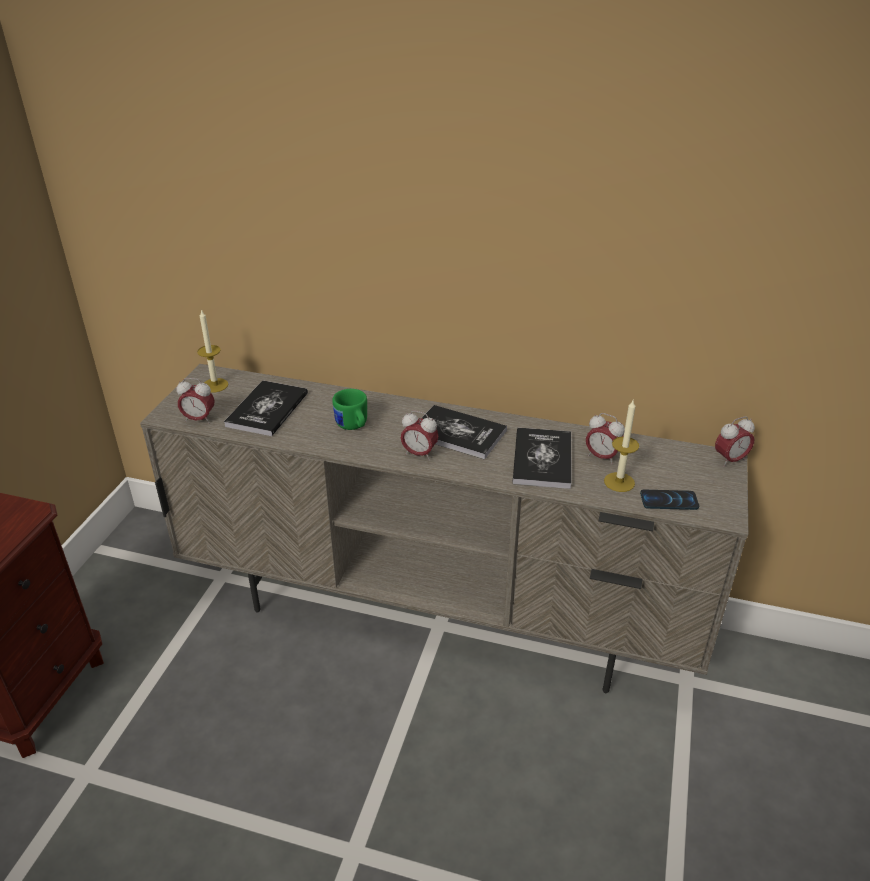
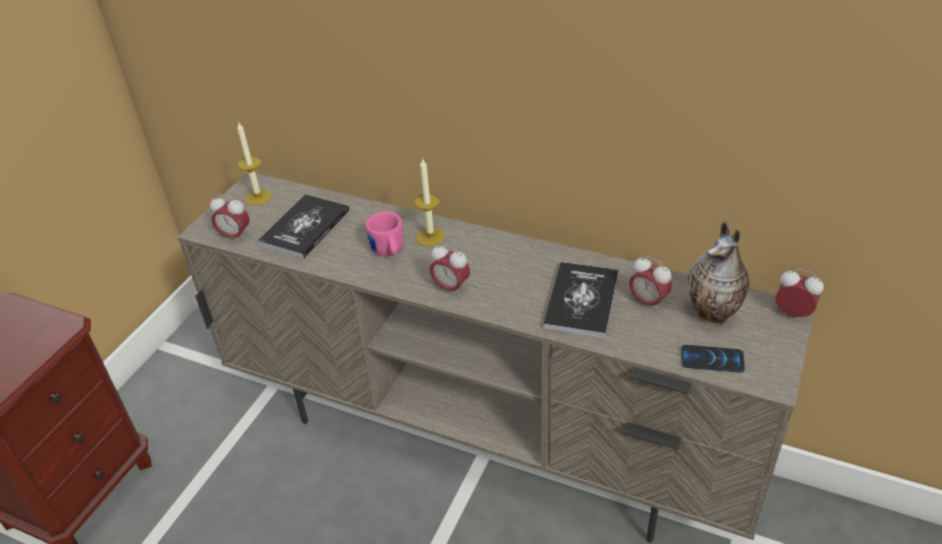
camera: 10 degrees right, 5 degrees up
green mug [332,389,367,430] -> pink mug [366,211,403,256]
book [422,405,507,459] -> none
candle [604,400,639,492] -> candle moved to [414,158,445,246]
alarm clock [715,416,755,467] -> alarm clock turned 135 degrees counterclockwise [776,269,824,317]
none -> vase [688,221,749,326]

